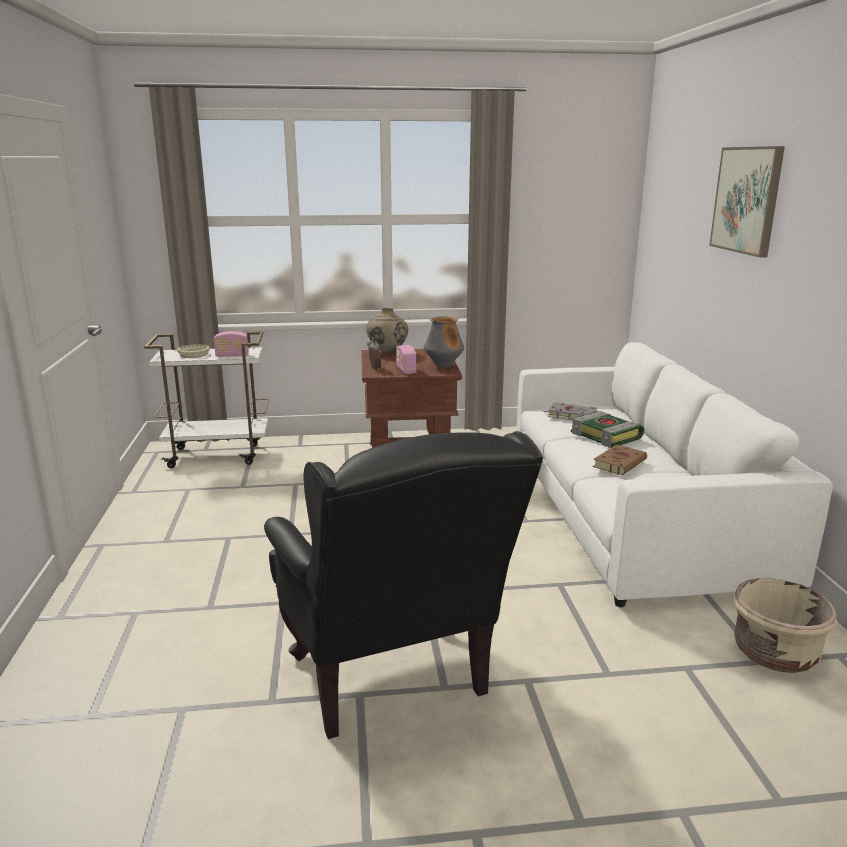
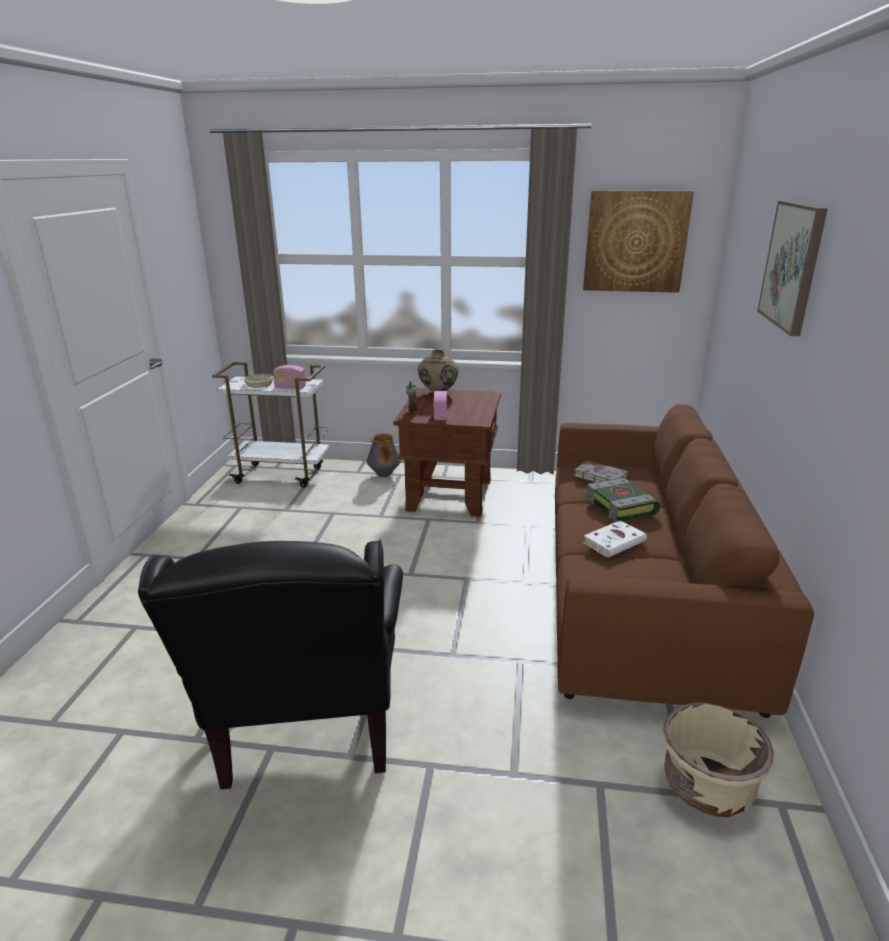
camera: 15 degrees right, 5 degrees up
vase [424,316,464,368] -> vase moved to [366,433,401,477]
white sofa [516,342,833,607] -> brown sofa [555,404,814,718]
brown book [593,445,647,475] -> white book [583,520,647,558]
none -> picture [583,190,694,293]

